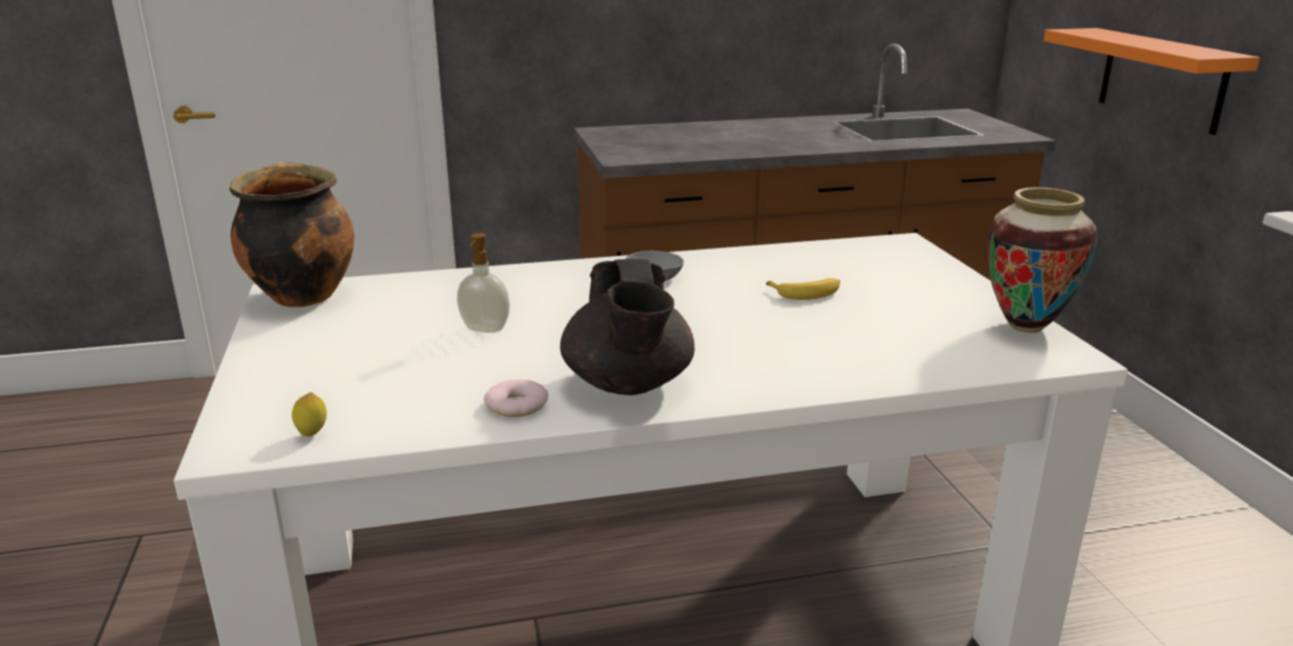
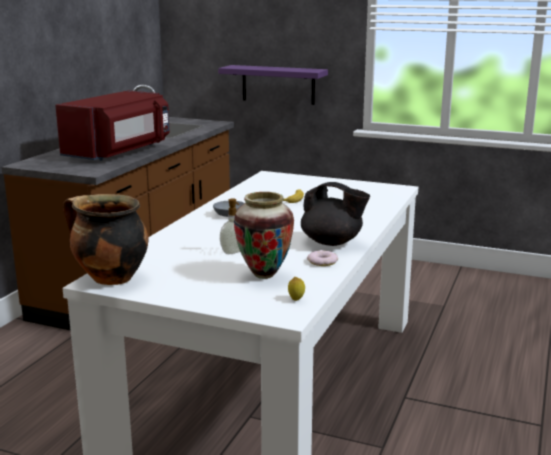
camera: 55 degrees left, 5 degrees down
vase [988,187,1097,333] -> vase moved to [234,192,294,279]
orange shelf [1043,28,1260,135] -> purple shelf [218,65,328,105]
none -> red microwave [55,90,169,161]

